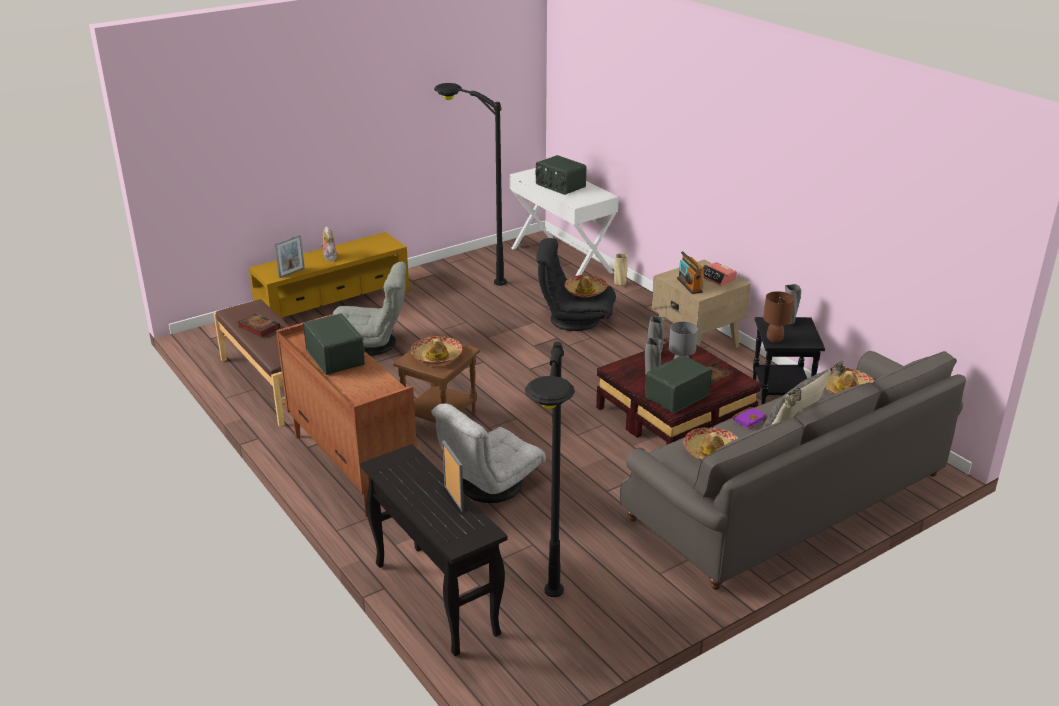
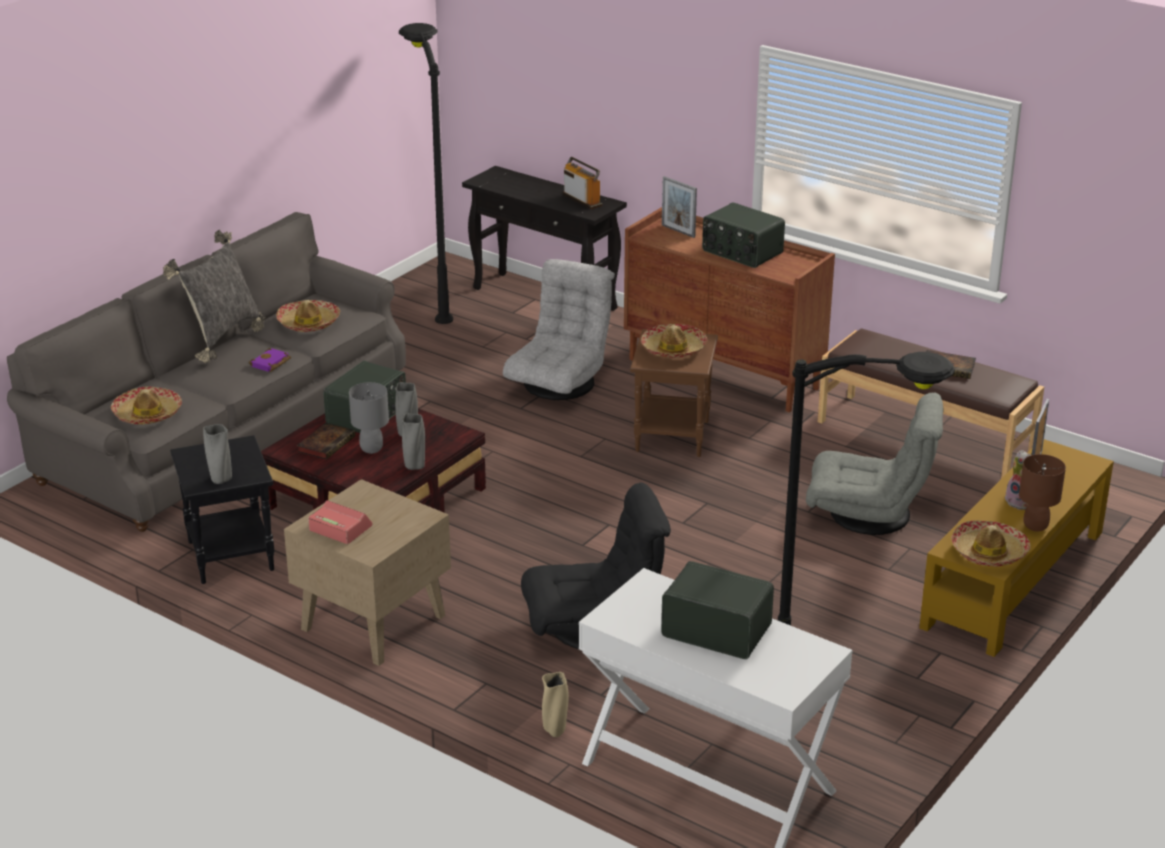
camera: 160 degrees right, 0 degrees up
grey armchair [332,262,406,356] -> grey armchair turned 150 degrees counterclockwise [806,392,943,535]
picture frame [442,440,464,512] -> picture frame moved to [662,176,697,238]
hat [564,275,608,297] -> hat moved to [951,520,1030,566]
radio [677,251,704,294] -> radio moved to [562,157,603,209]
brown table lamp [763,291,794,343] -> brown table lamp moved to [1019,454,1066,532]

